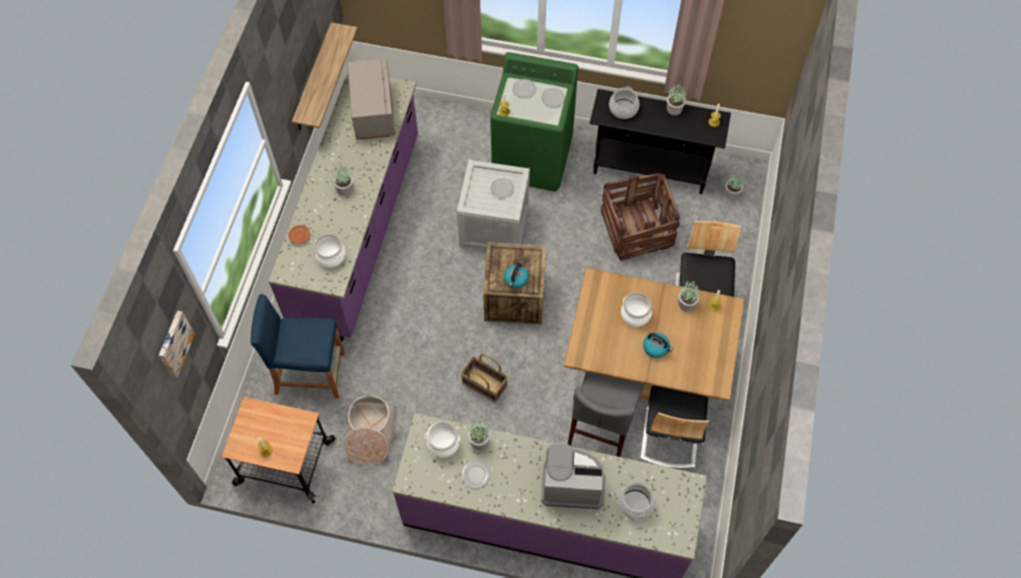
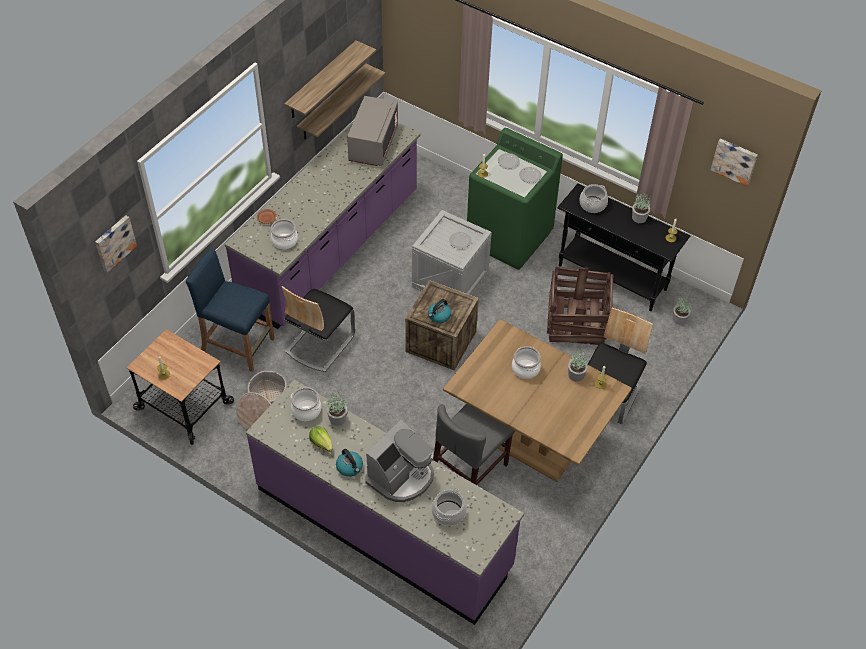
camera: 20 degrees right, 10 degrees down
potted plant [332,163,353,196] -> none
basket [461,354,508,402] -> none
plate [462,461,490,488] -> lettuce [309,426,333,452]
coffee machine [541,442,605,509] -> coffee machine turned 105 degrees clockwise [365,420,434,502]
chair [640,385,709,469] -> chair moved to [282,286,355,372]
kettle [643,332,673,358] -> kettle moved to [336,449,363,477]
none -> shelf [284,40,376,118]
none -> picture [711,139,758,186]

